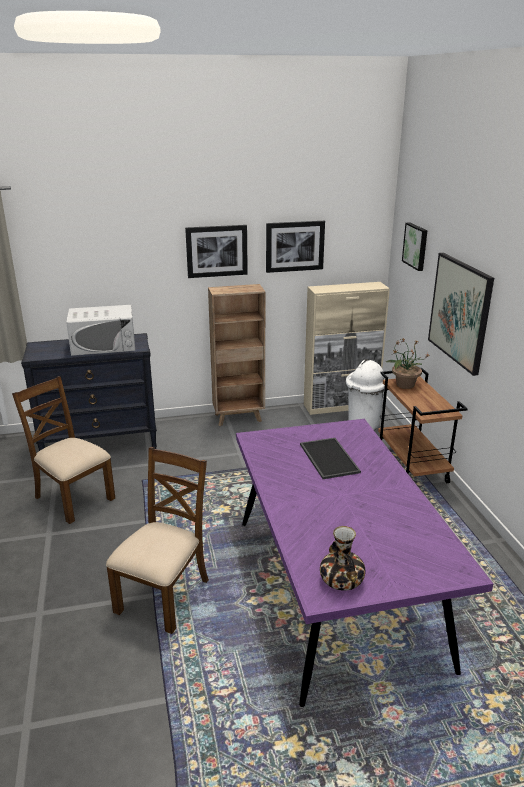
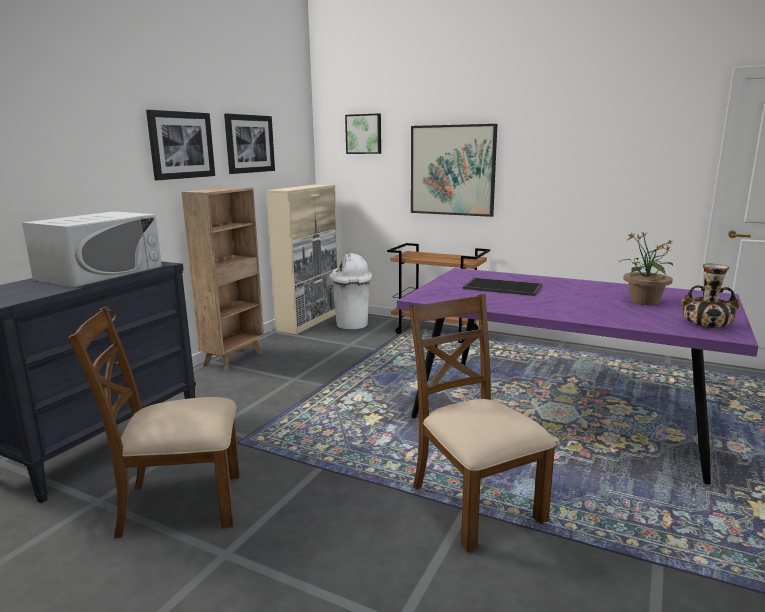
camera: 50 degrees left, 10 degrees down
potted plant [386,338,428,389] -> potted plant moved to [619,232,674,305]

